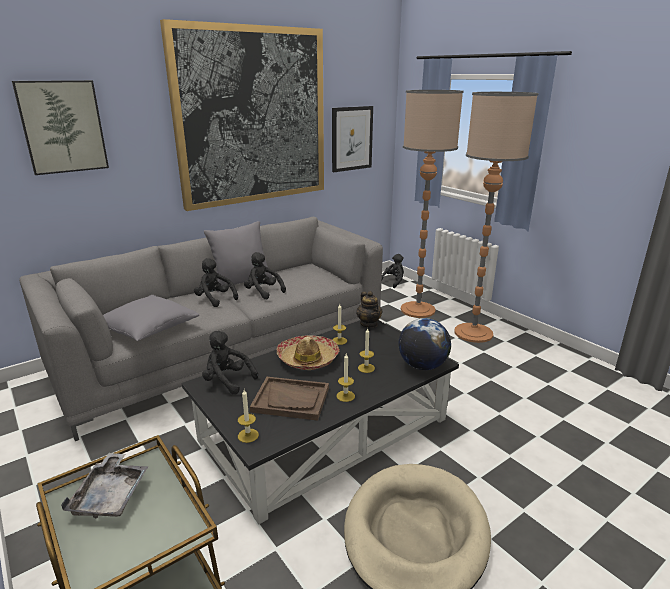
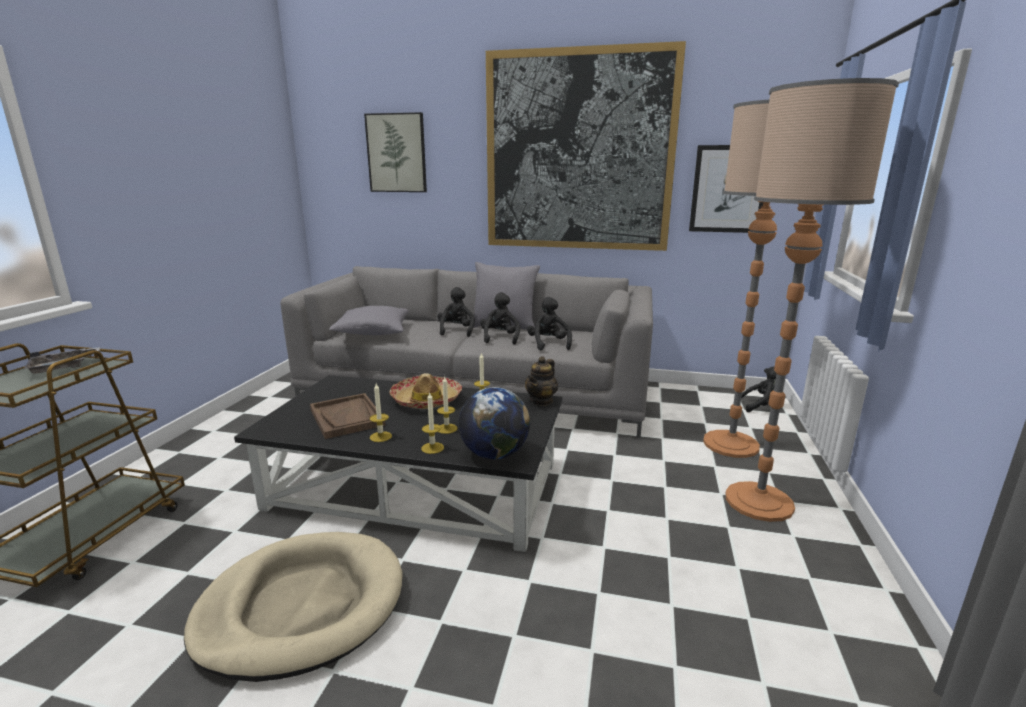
camera: 50 degrees right, 5 degrees down
black plush toy [202,331,258,395] -> black plush toy moved to [527,297,572,350]
candle [238,390,259,443] -> candle moved to [421,393,444,454]

